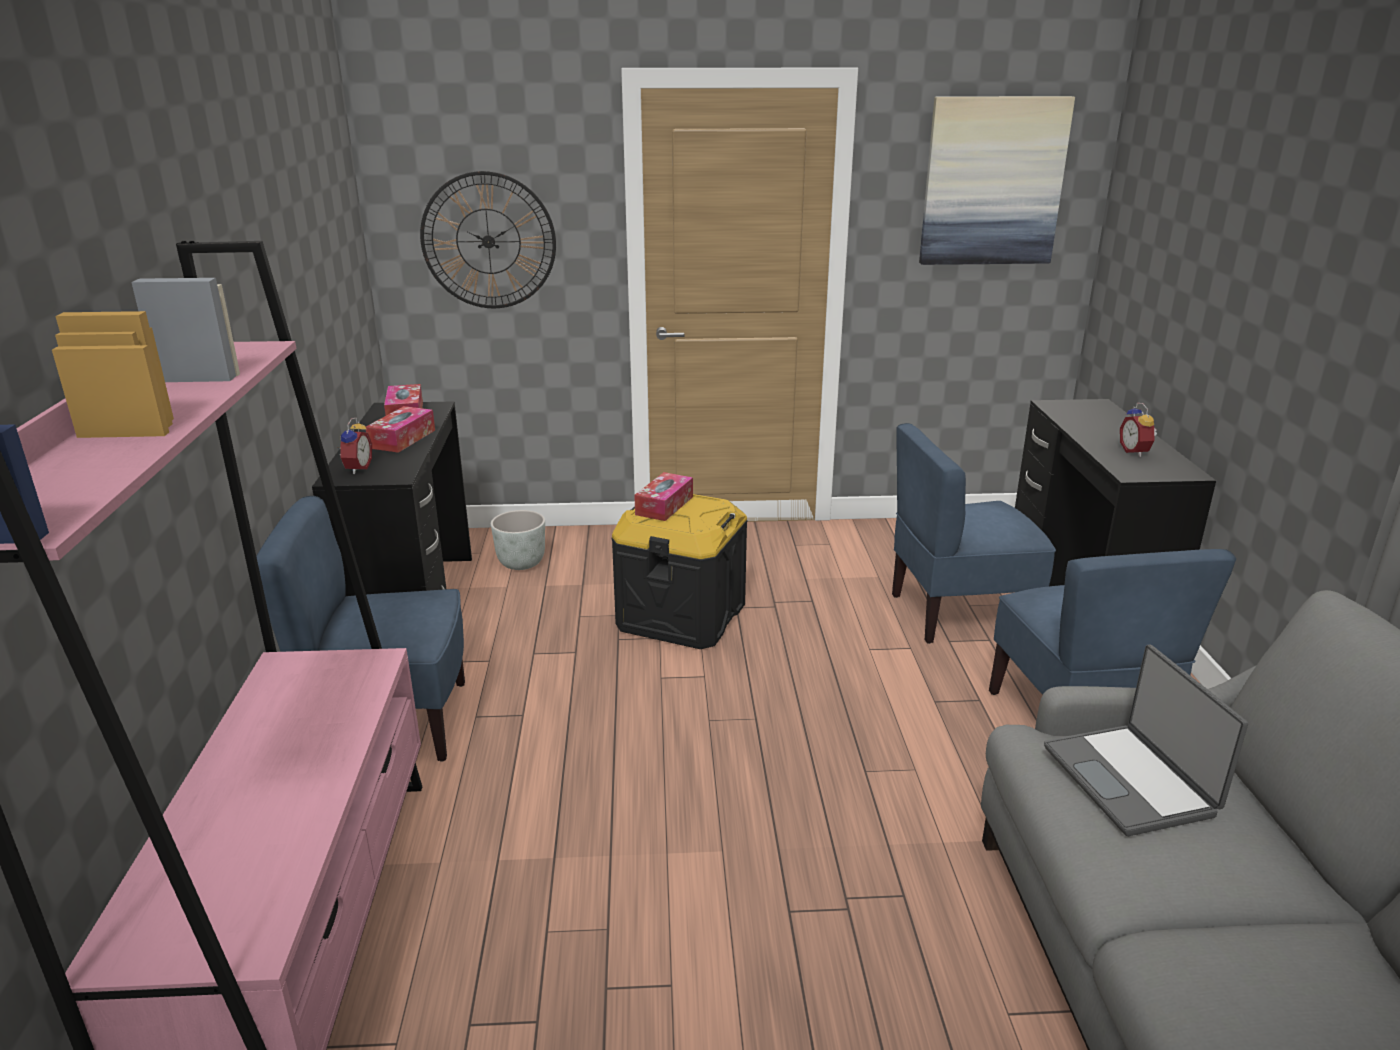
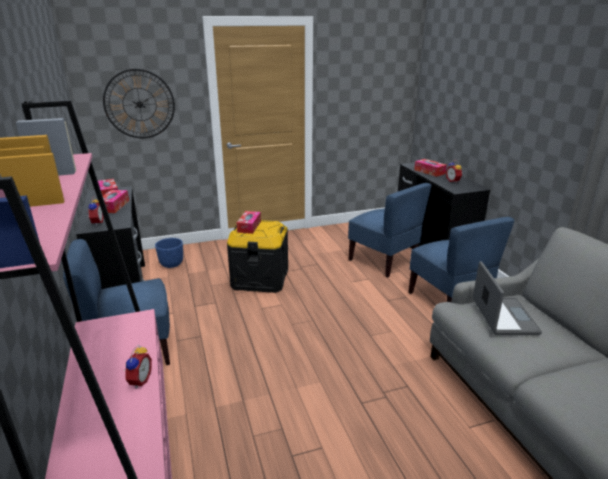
camera: 15 degrees left, 0 degrees up
grey planter [491,510,545,570] -> blue planter [155,238,183,268]
blue chair [892,423,1056,644] -> blue chair turned 105 degrees counterclockwise [348,183,431,278]
picture [919,96,1075,265] -> none
laptop [1044,645,1248,836] -> laptop turned 150 degrees counterclockwise [473,261,542,335]
none -> alarm clock [123,345,152,389]
none -> tissue box [414,159,447,177]

